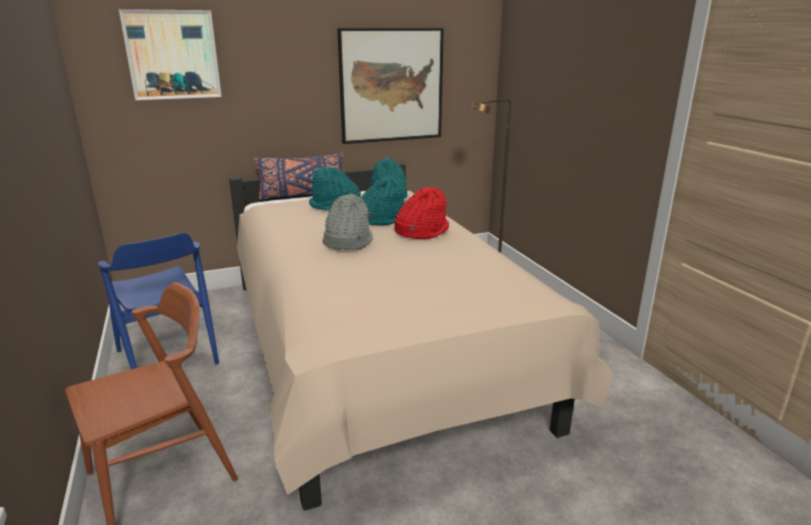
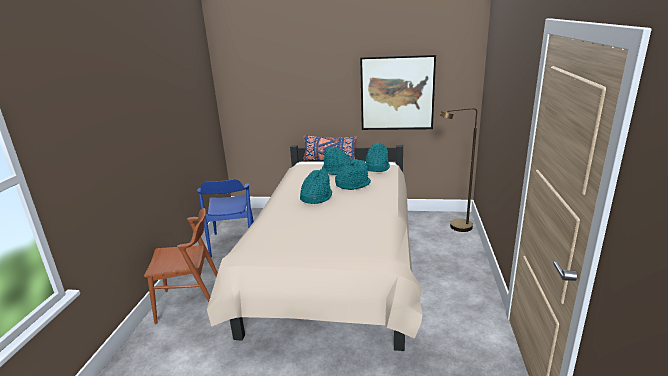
camera: 30 degrees right, 0 degrees up
picture [119,9,222,100] -> none
grey hat [322,193,373,250] -> turquoise hat [300,169,332,204]
red hat [394,187,449,239] -> none

